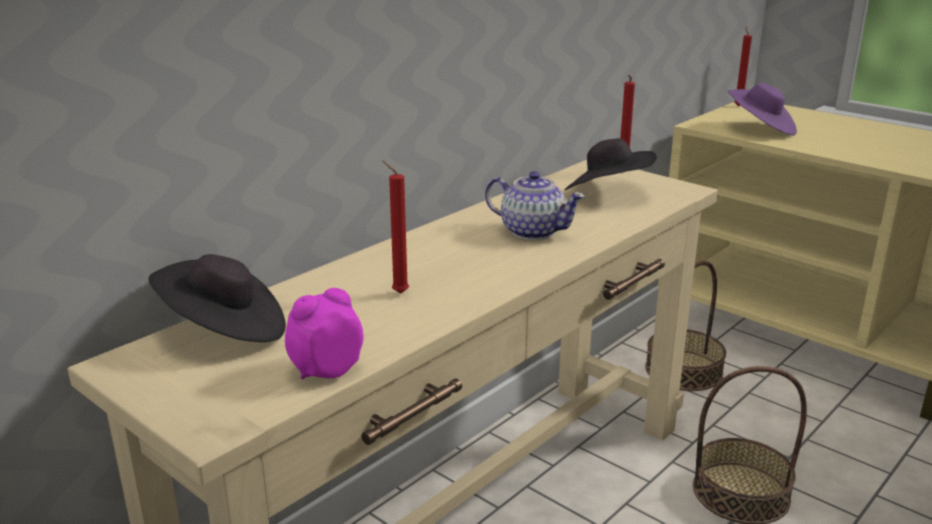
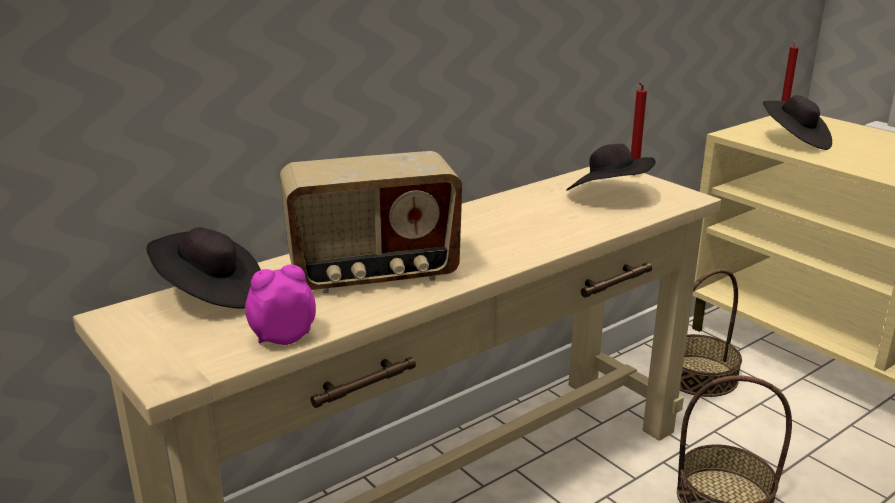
camera: 10 degrees right, 0 degrees up
red candle [382,161,409,294] -> radio [280,151,462,293]
teapot [485,171,586,240] -> none
purple hat [728,83,797,136] -> black hat [763,95,832,150]

